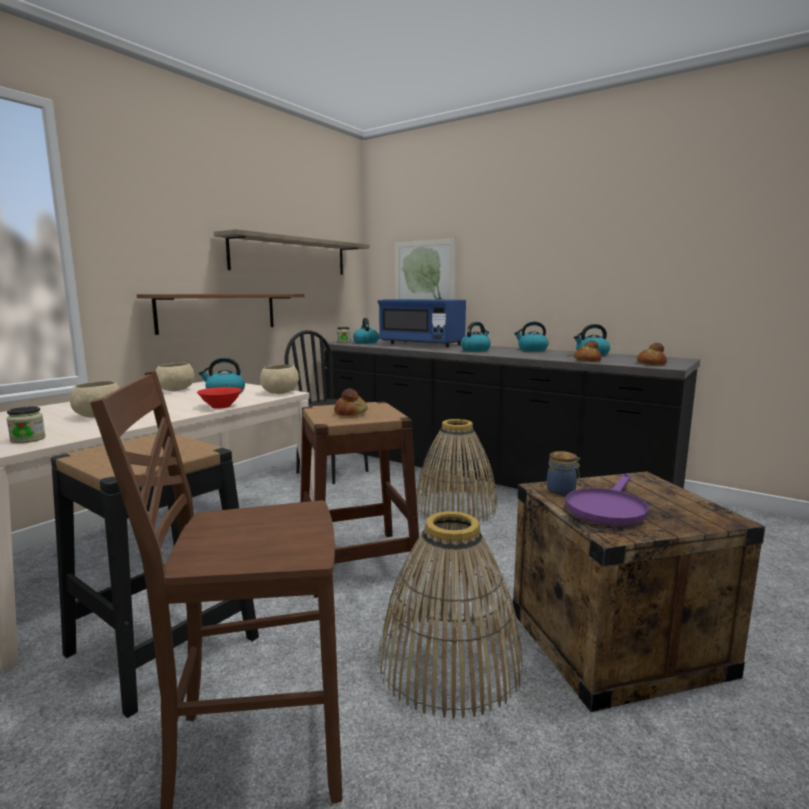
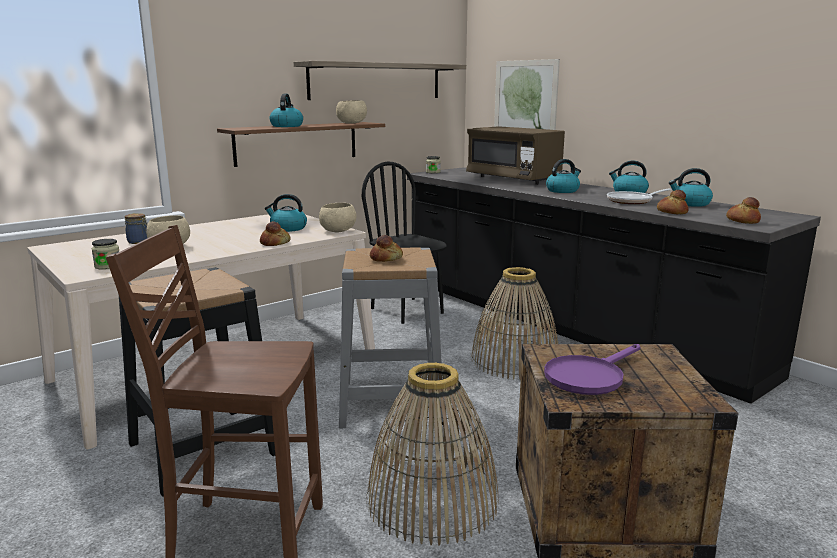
camera: 15 degrees right, 5 degrees up
beige bowl [156,363,195,391] -> beige bowl moved to [336,100,367,124]
red bowl [197,387,242,409] -> bread [260,221,291,246]
brown stool [300,402,420,598] -> grey stool [339,247,443,428]
kettle [353,318,378,344] -> kettle moved to [269,94,303,127]
blue microwave [378,299,466,347] -> brown microwave [466,126,565,185]
jar [547,451,581,495] -> jar moved to [124,213,147,244]
none -> frying pan [607,188,672,204]

